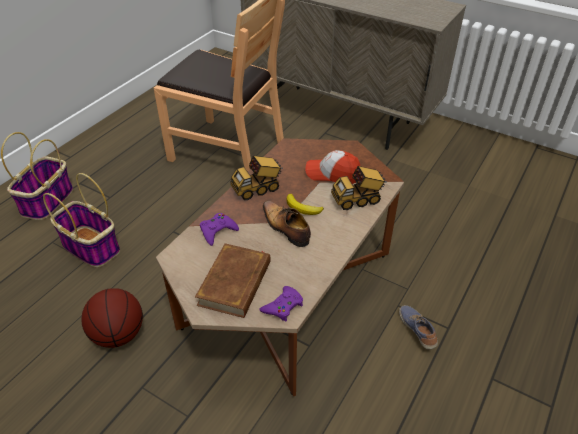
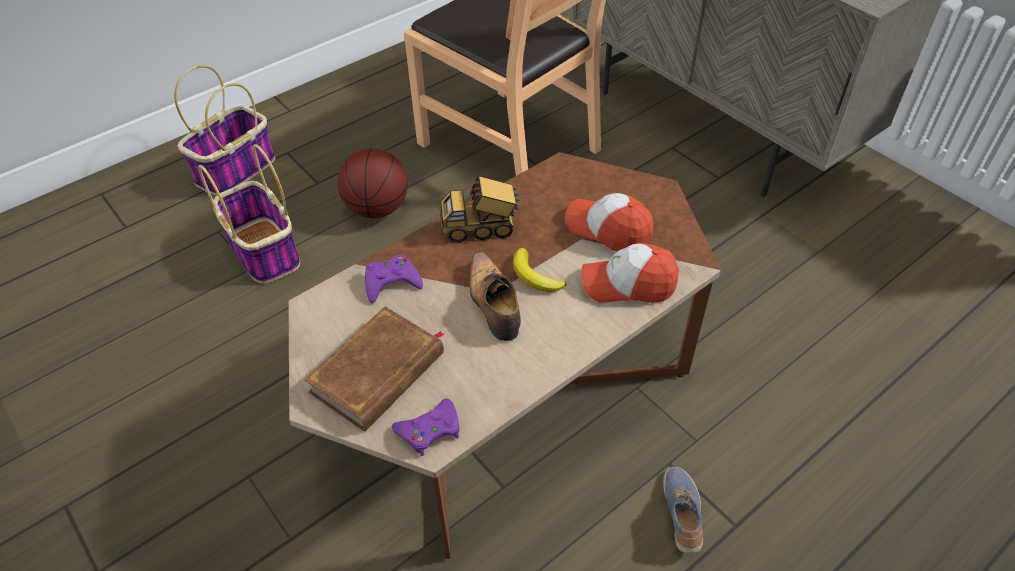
camera: 20 degrees right, 5 degrees up
basketball [81,288,143,348] -> basketball moved to [337,148,408,218]
toy truck [331,166,387,210] -> cap [581,243,679,303]

